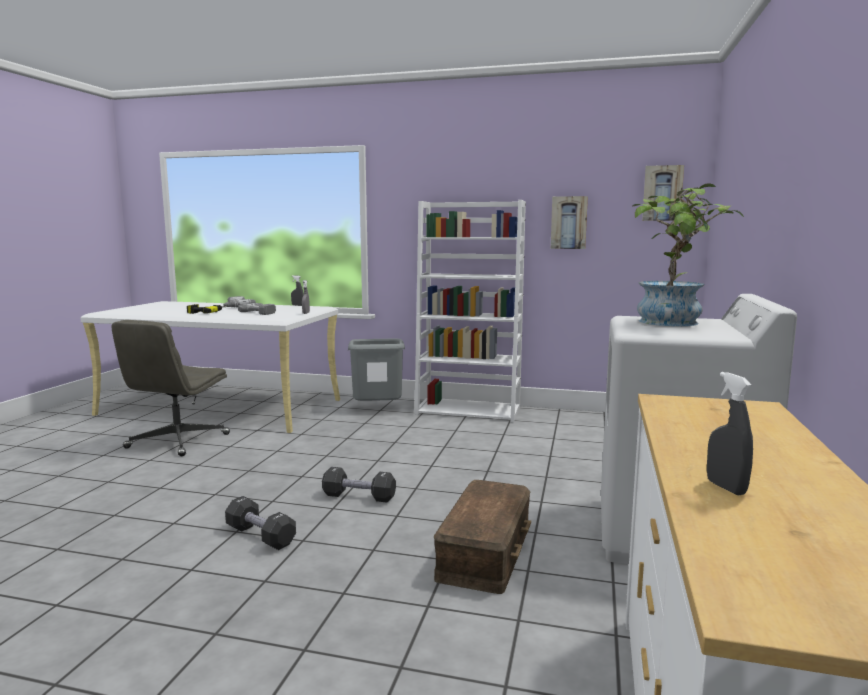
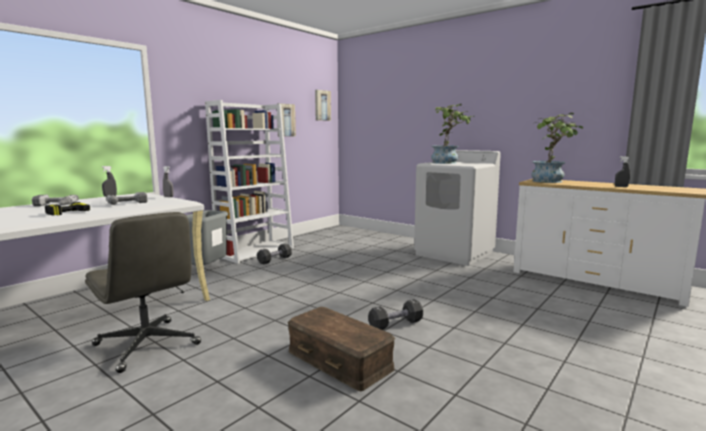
camera: 65 degrees left, 0 degrees up
black dumbbell [322,467,396,503] -> black dumbbell moved to [257,243,292,264]
brown storage box [434,480,531,594] -> brown storage box moved to [288,307,395,391]
none -> potted plant [531,113,583,183]

